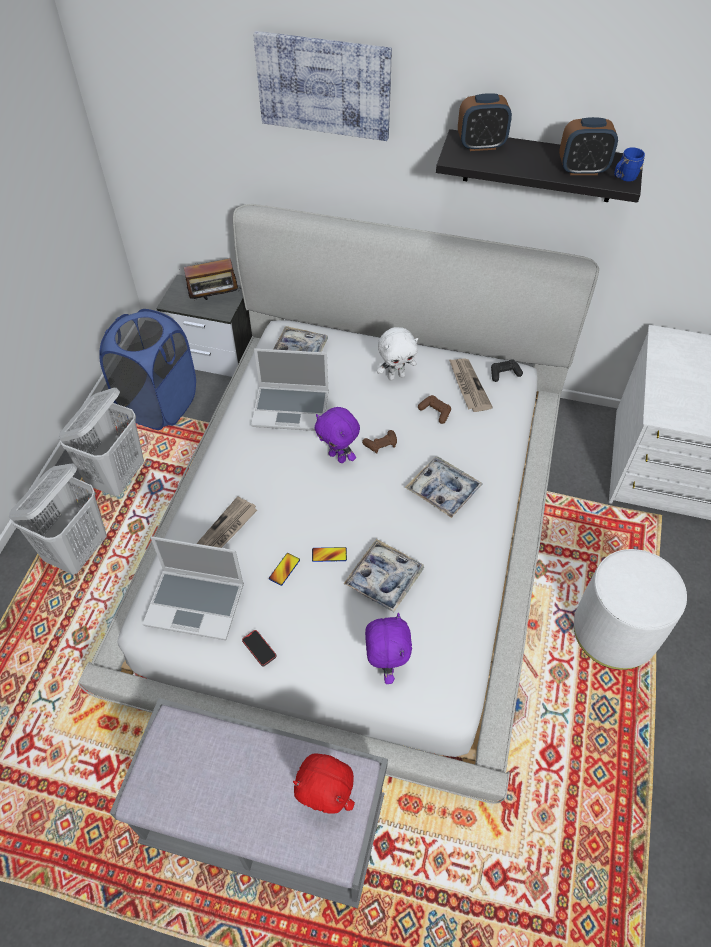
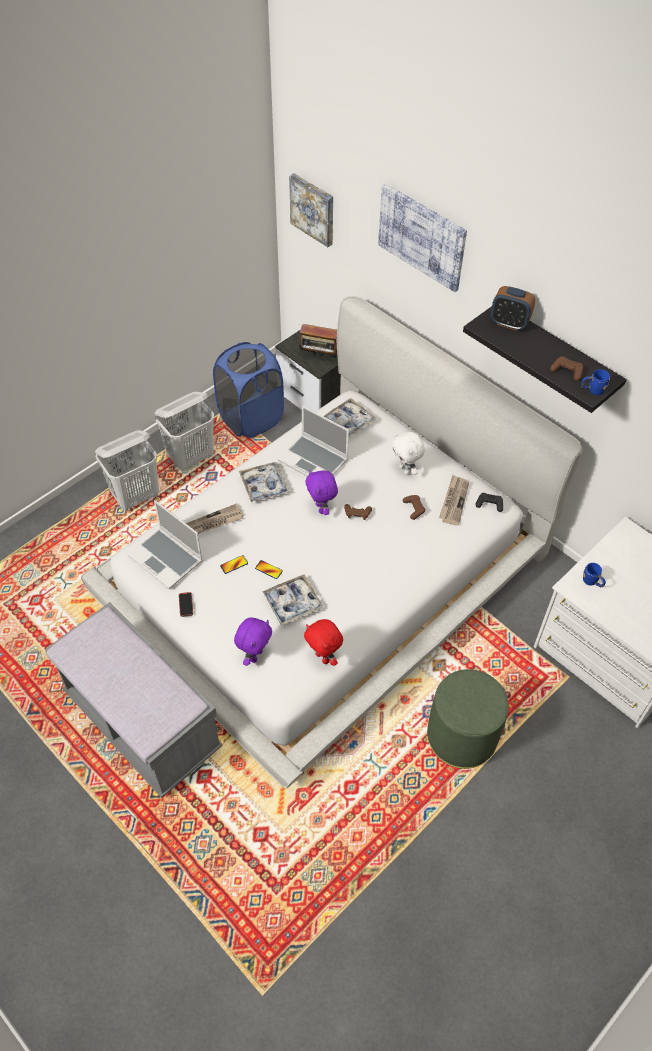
camera: 30 degrees right, 0 degrees up
red plush toy [293,754,355,814] -> red plush toy moved to [304,619,343,666]
white plush toy [377,327,418,381] -> white plush toy turned 45 degrees clockwise [391,432,425,475]
tray [405,456,483,518] -> tray moved to [239,462,290,502]
alarm clock [559,117,618,175] -> brown game controller [550,356,583,381]
white ottoman [574,549,687,670] -> green ottoman [427,669,509,769]
none -> picture [289,173,333,247]
none -> blue mug [583,563,606,587]

